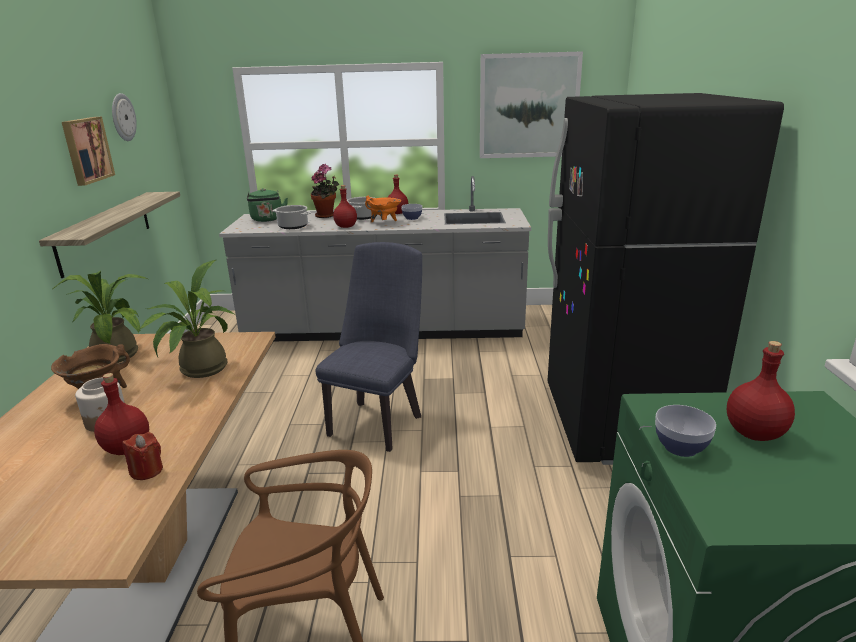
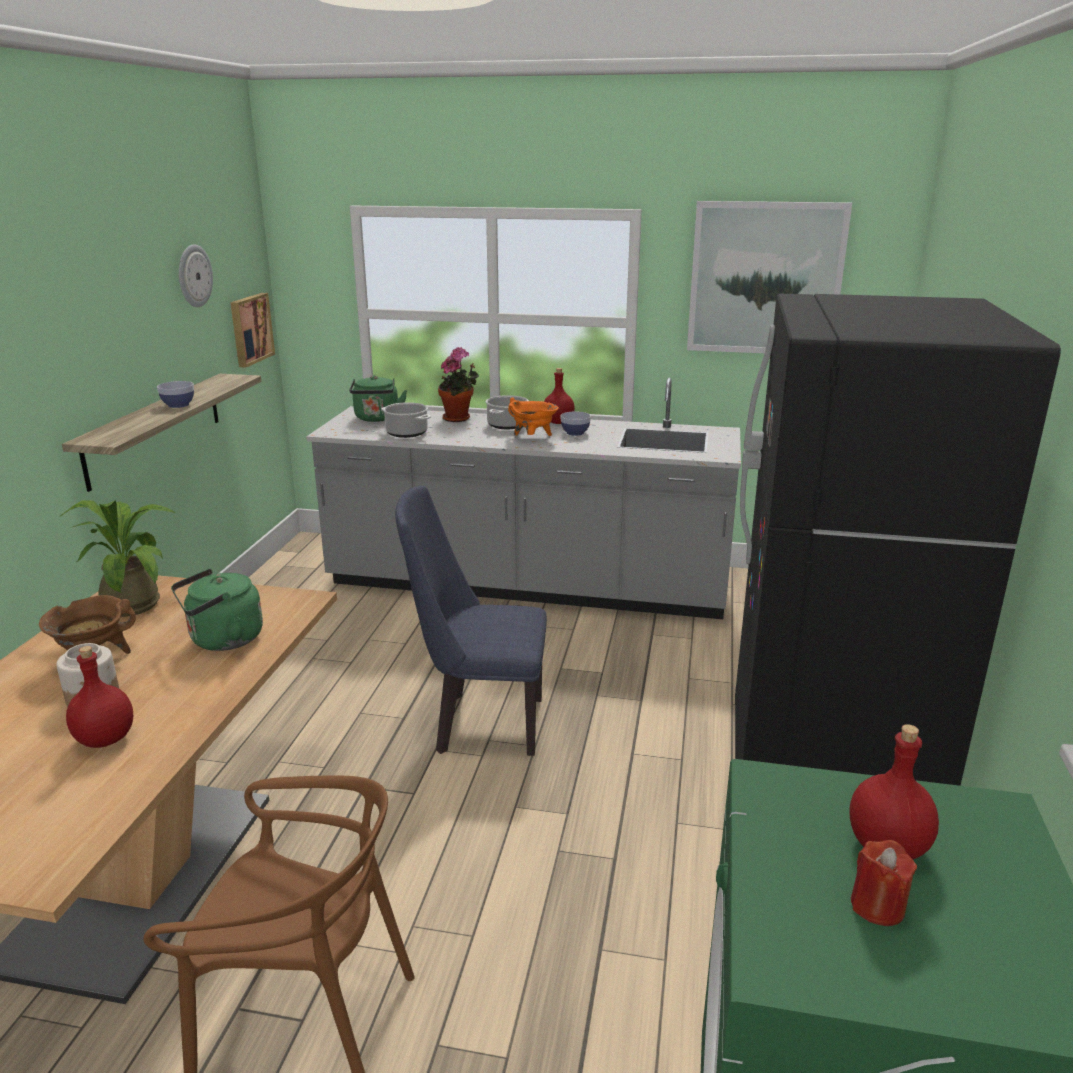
camera: 10 degrees right, 0 degrees up
picture [62,117,115,186] -> picture moved to [230,293,275,368]
red candle [122,432,163,480] -> red candle moved to [851,840,917,926]
potted plant [138,260,234,378] -> green kettle [171,569,263,651]
blue chair [316,242,422,452] -> blue chair turned 120 degrees counterclockwise [395,485,547,756]
red bottle [333,185,357,228] -> none
bowl [655,405,716,457] -> bowl moved to [157,381,194,408]

